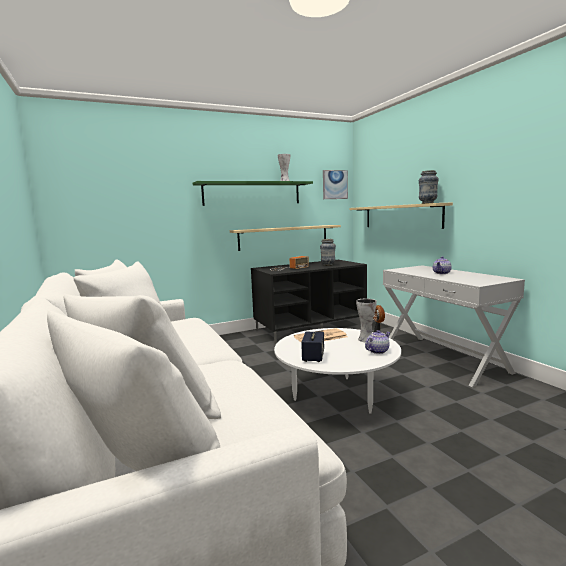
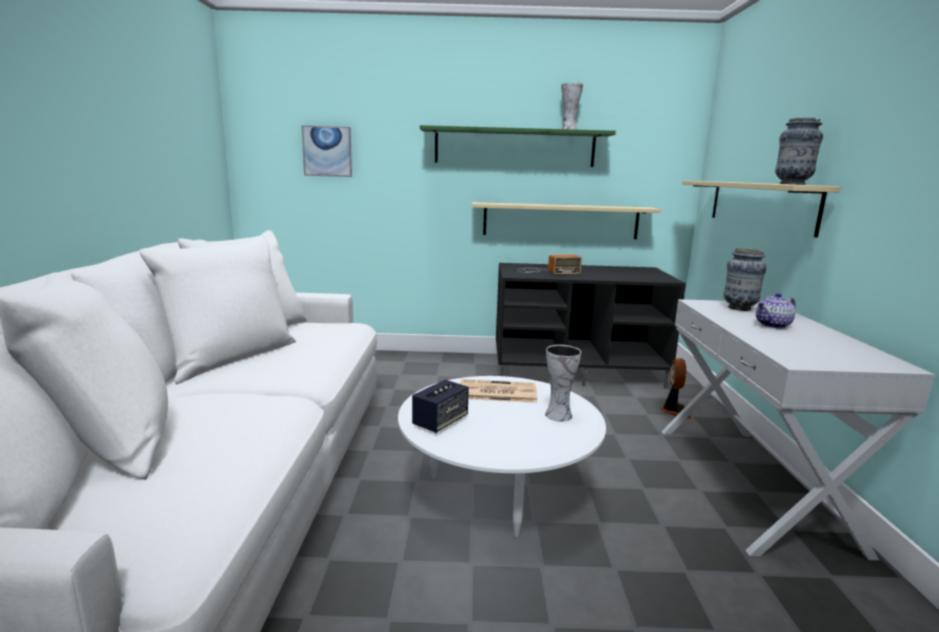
camera: 25 degrees right, 5 degrees up
vase [320,239,336,266] -> vase moved to [723,248,767,311]
picture [323,170,348,199] -> picture moved to [302,126,352,177]
teapot [365,330,390,354] -> none

